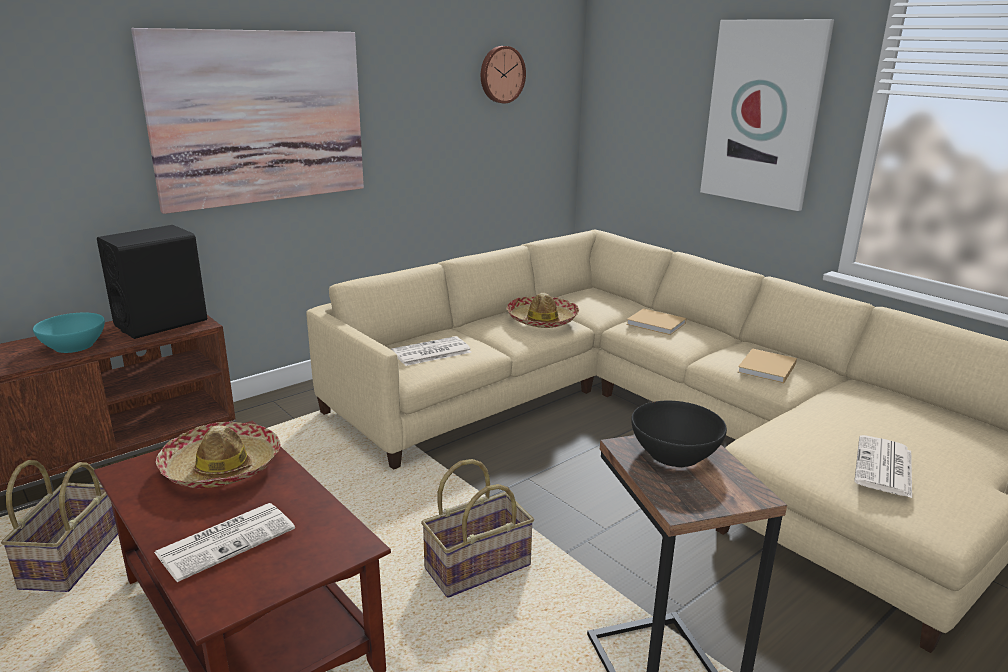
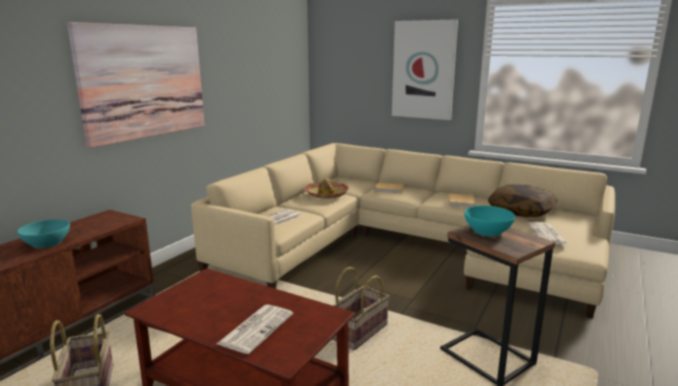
camera: 20 degrees left, 5 degrees down
black speaker [97,225,207,339] -> none
hat [156,421,280,488] -> none
wall clock [481,46,526,103] -> none
black bowl [631,400,727,467] -> turquoise bowl [464,206,515,236]
none -> pillow [488,184,557,217]

